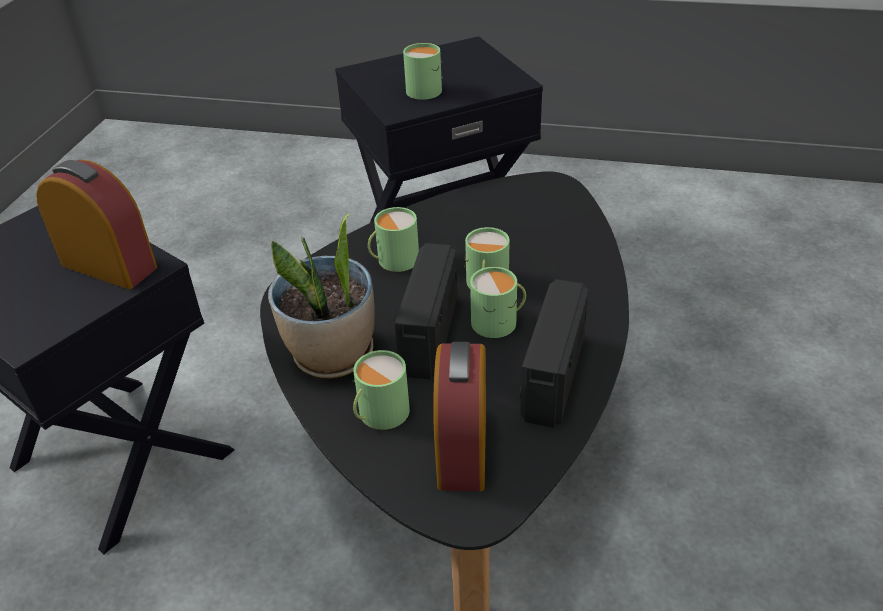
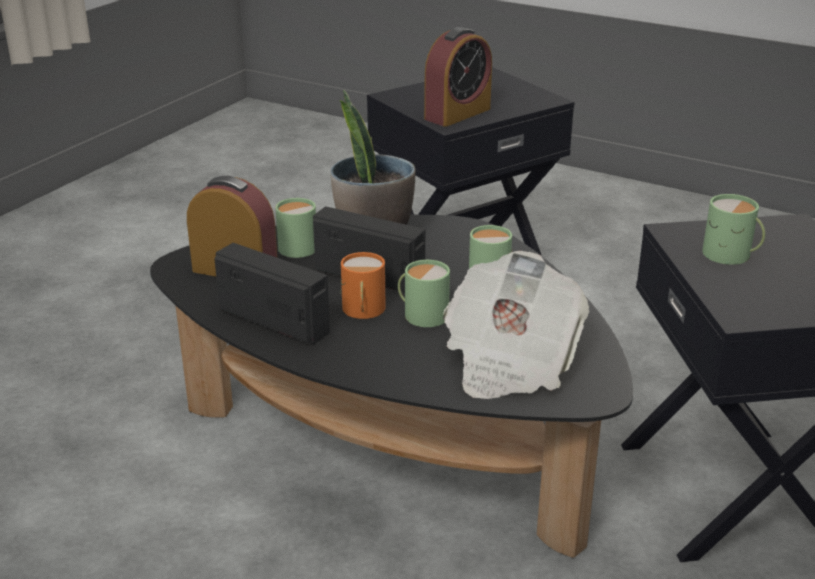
camera: 105 degrees right, 10 degrees down
green mug [470,267,526,338] -> orange mug [340,252,386,319]
none -> newspaper [443,251,590,399]

